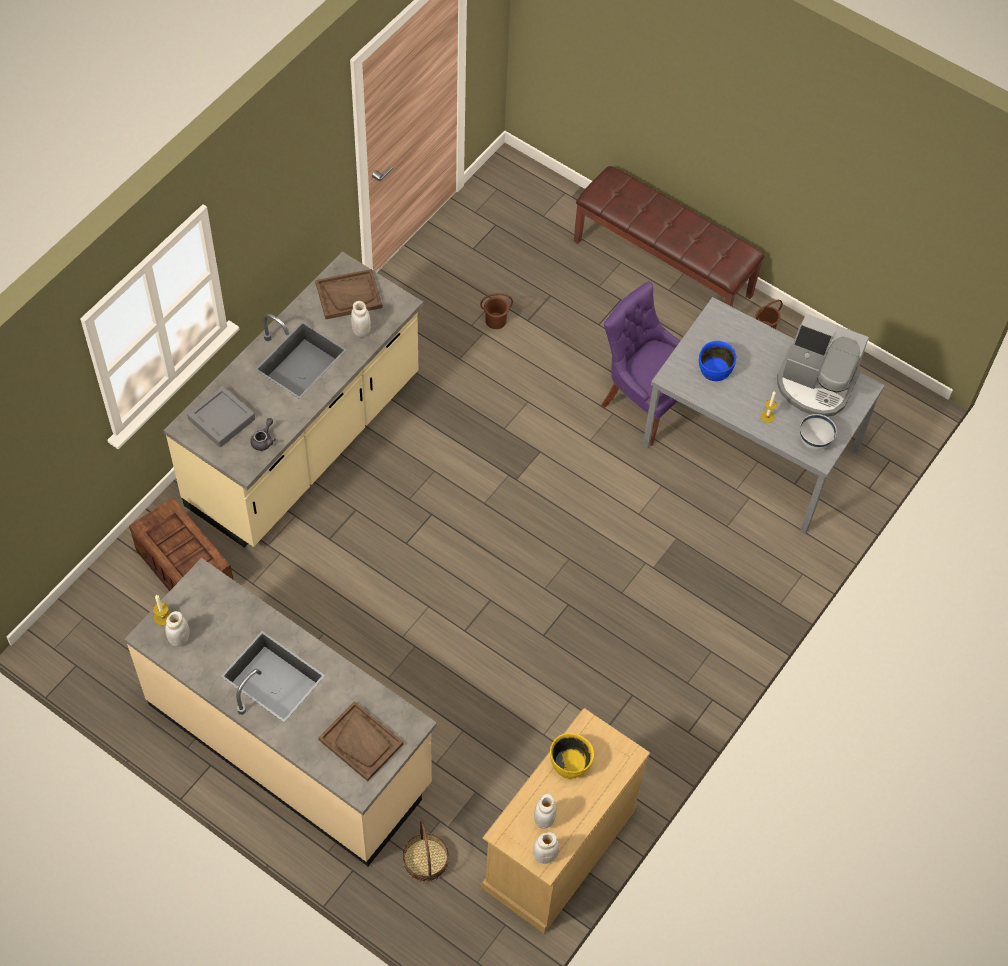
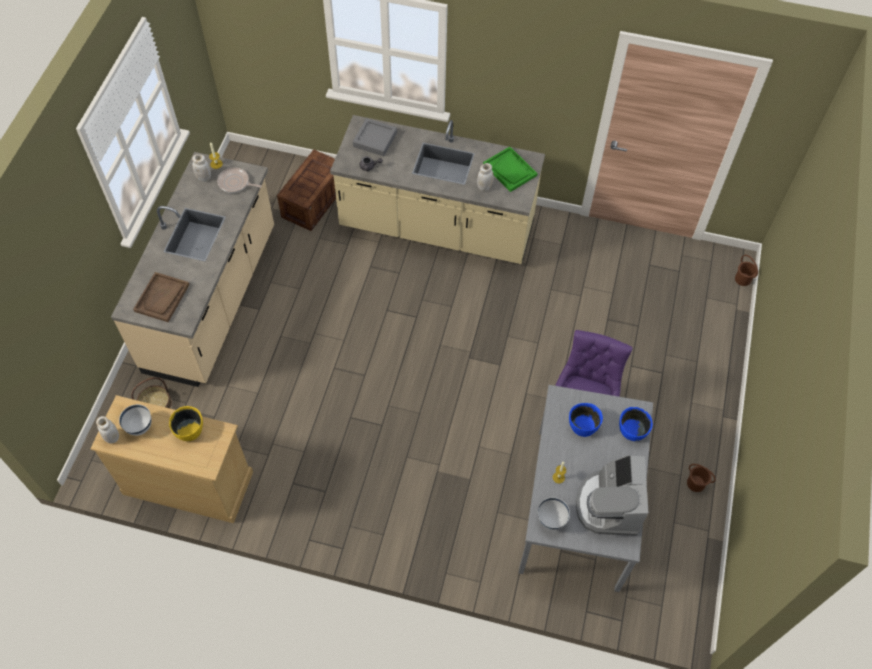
camera: 70 degrees right, 0 degrees up
brown tray [315,269,383,319] -> green tray [483,147,537,192]
brown bucket [480,293,513,329] -> brown bucket moved to [735,255,758,286]
white jar [534,794,557,829] -> white bowl [119,404,151,436]
brown bench [574,166,765,307] -> none
none -> frying pan [217,167,262,193]
none -> blue bowl [619,407,653,441]

